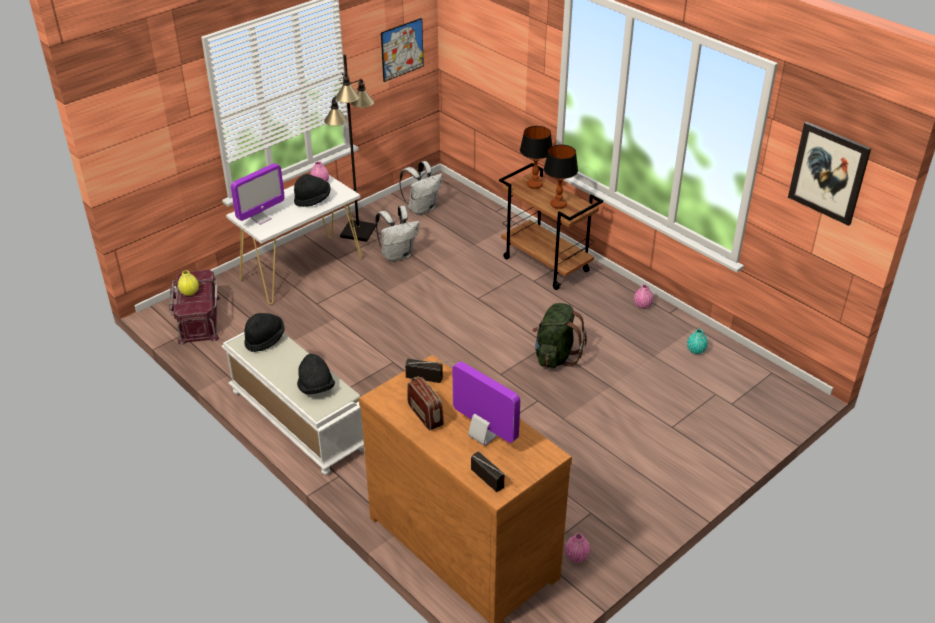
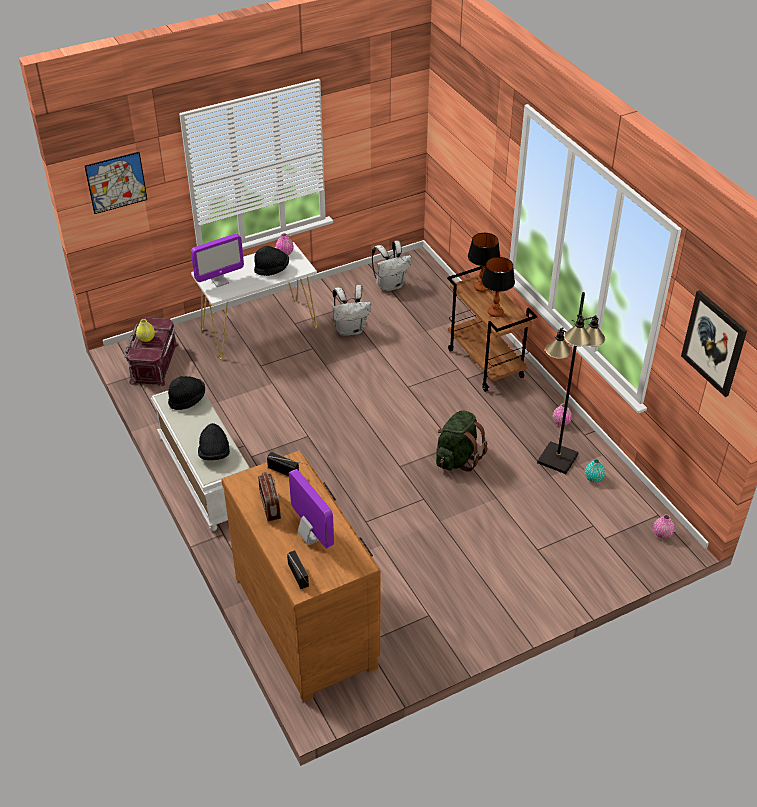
camera: 15 degrees right, 5 degrees up
black floor lamp [324,54,376,242] -> black floor lamp moved to [537,292,605,474]
picture [381,18,424,82] -> picture moved to [85,152,147,214]
pink vase [565,533,590,563] -> pink vase moved to [653,514,675,539]

